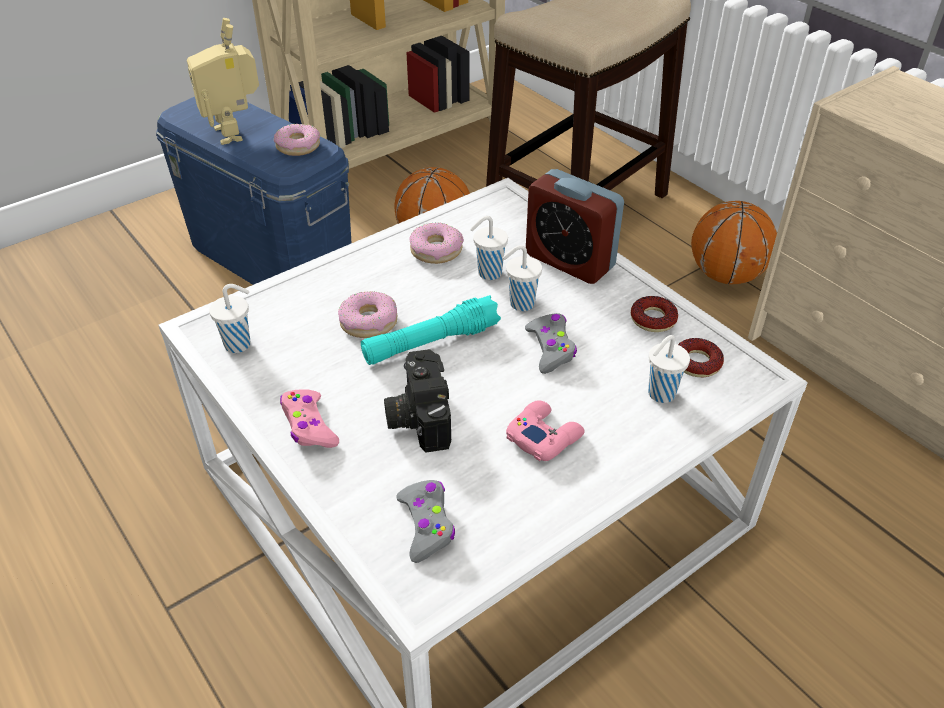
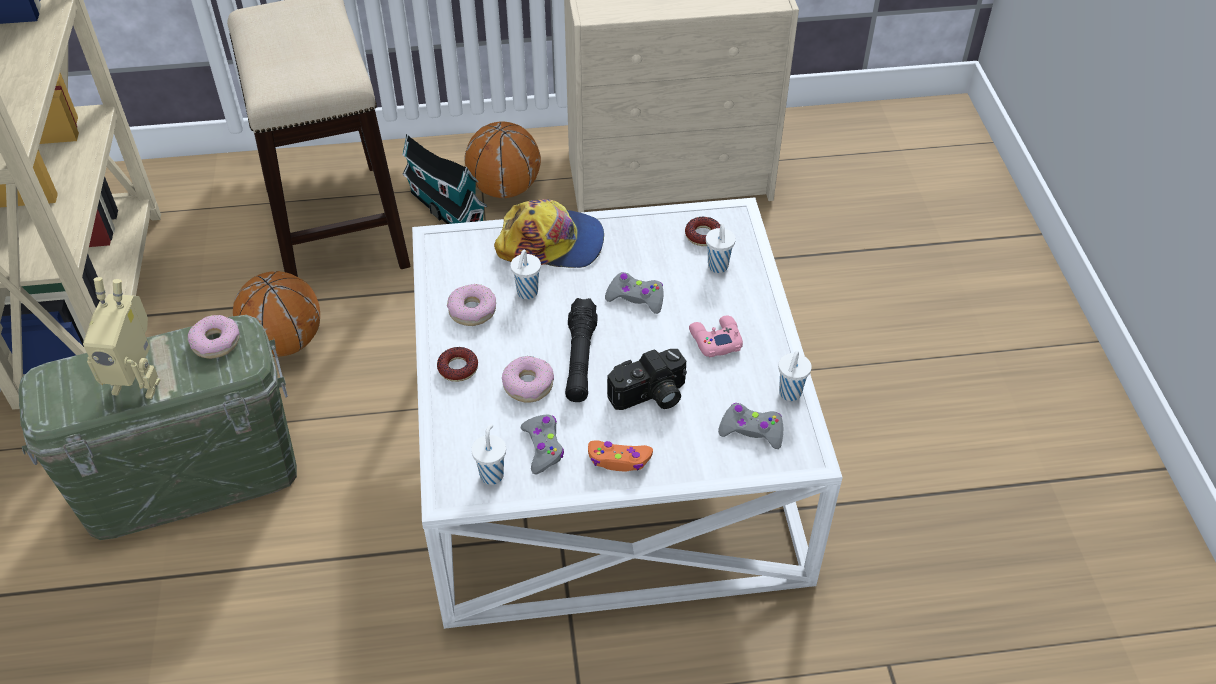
camera: 60 degrees left, 5 degrees up
blue storage box [156,97,351,285] -> green storage box [18,315,297,540]
pink game controller [280,389,339,448] -> orange game controller [588,441,653,472]
turquoise flashlight [361,295,501,365] -> black flashlight [565,298,598,402]
camera [384,349,451,453] -> camera turned 45 degrees counterclockwise [607,349,687,410]
white cup [503,245,542,311] -> white cup moved to [778,351,812,401]
alarm clock [526,169,624,284] -> cap [494,199,604,268]
donut [631,296,678,332] -> donut moved to [437,347,478,382]
none -> toy house [403,134,487,224]
none -> grey game controller [521,415,564,474]

